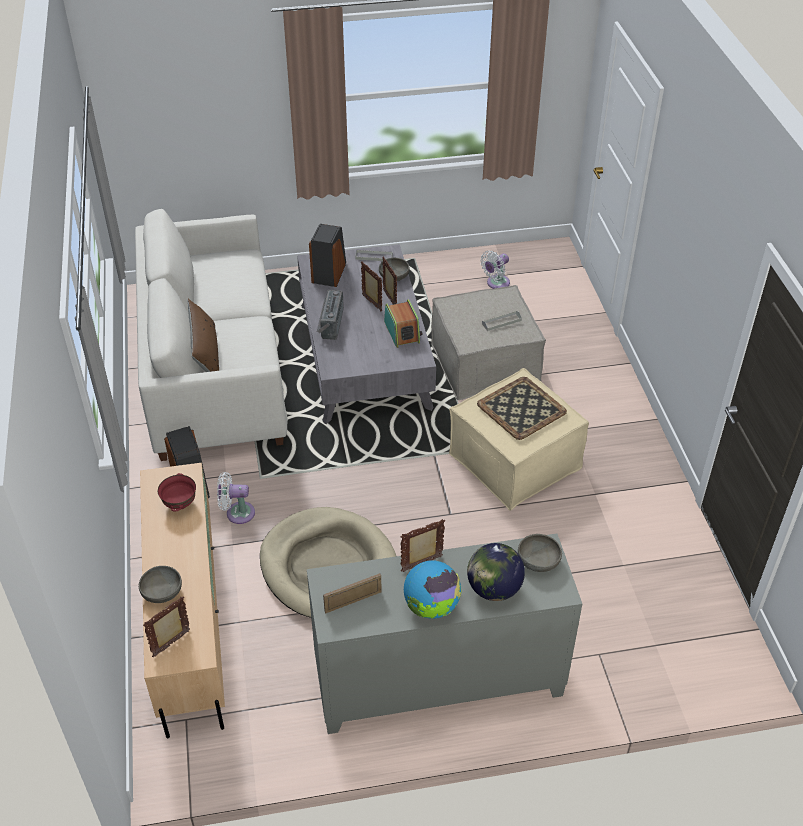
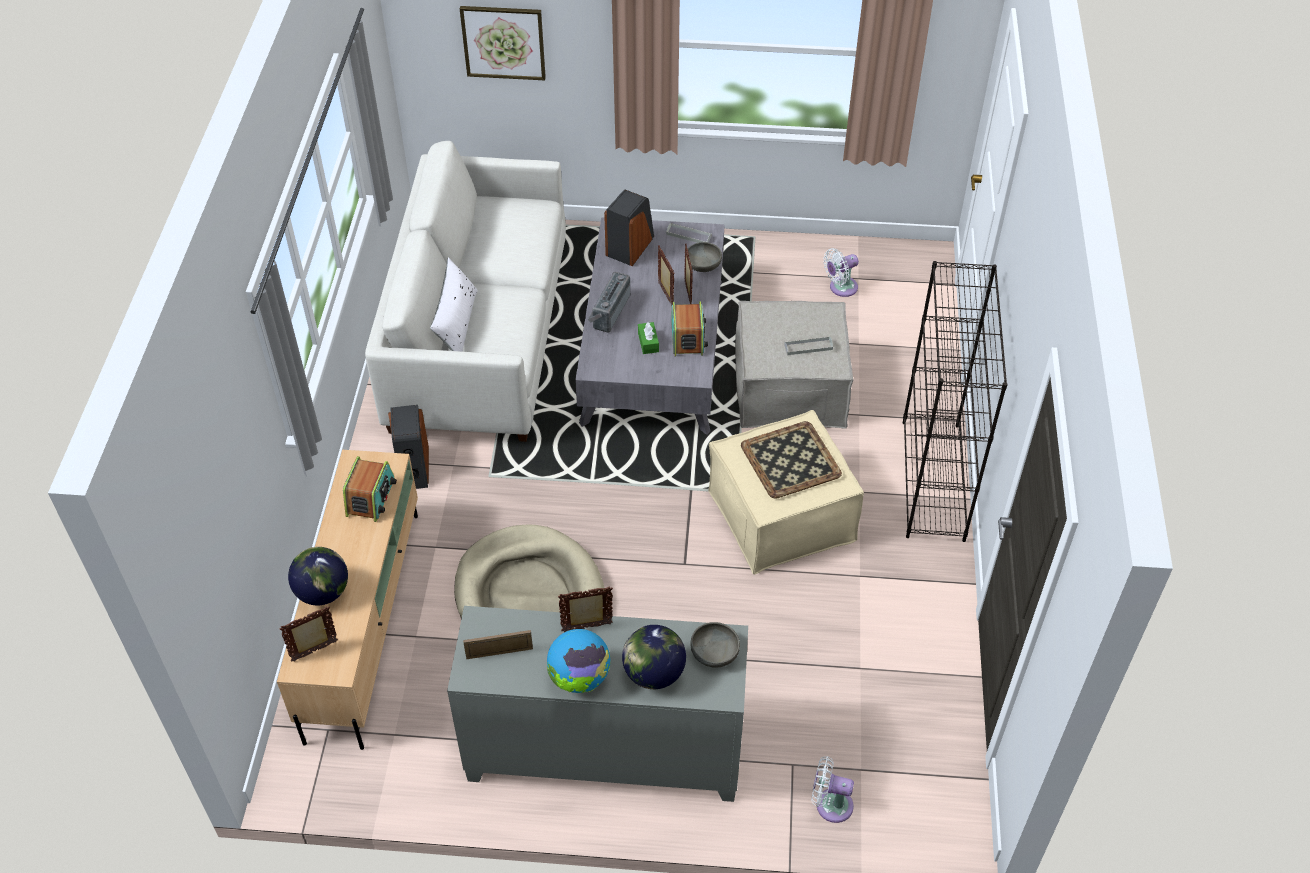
camera: 15 degrees right, 5 degrees up
grey bowl [139,566,182,603] -> globe [288,547,348,605]
red bowl [158,473,196,511] -> radio [343,456,397,522]
brown pillow [187,299,219,372] -> white pillow [430,257,478,352]
white fan [217,472,255,524] -> white fan moved to [812,756,854,823]
none -> picture [460,6,546,80]
none -> green tissue box [638,322,659,354]
none -> black bookcase [903,261,1008,542]

